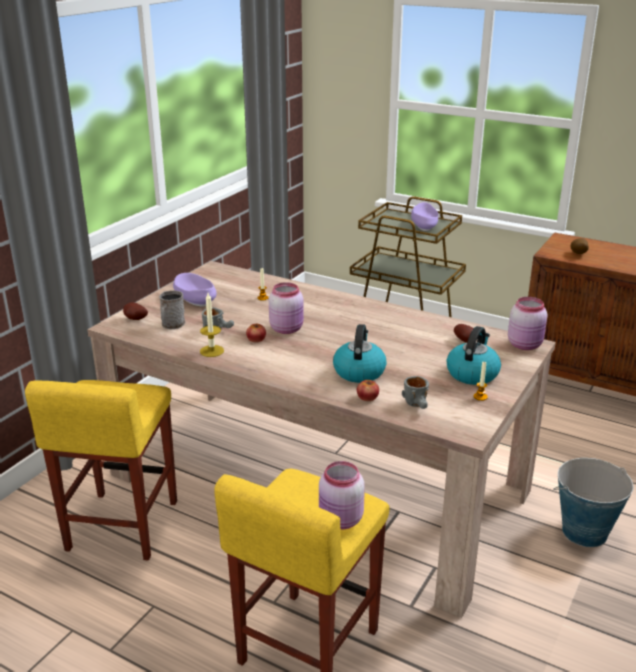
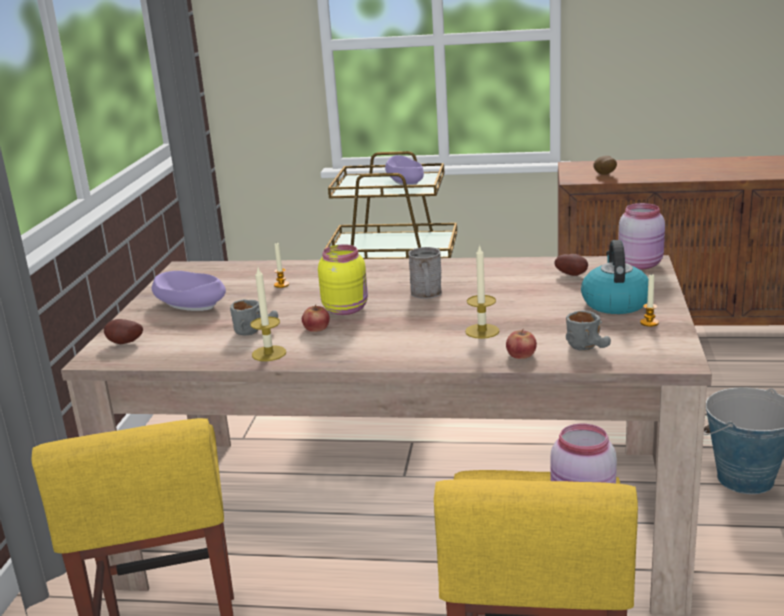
camera: 20 degrees left, 5 degrees down
grey mug [159,290,186,329] -> grey mug moved to [408,247,442,299]
pink jar [269,282,304,334] -> yellow jar [318,244,368,315]
kettle [333,324,386,383] -> candle [465,244,499,339]

